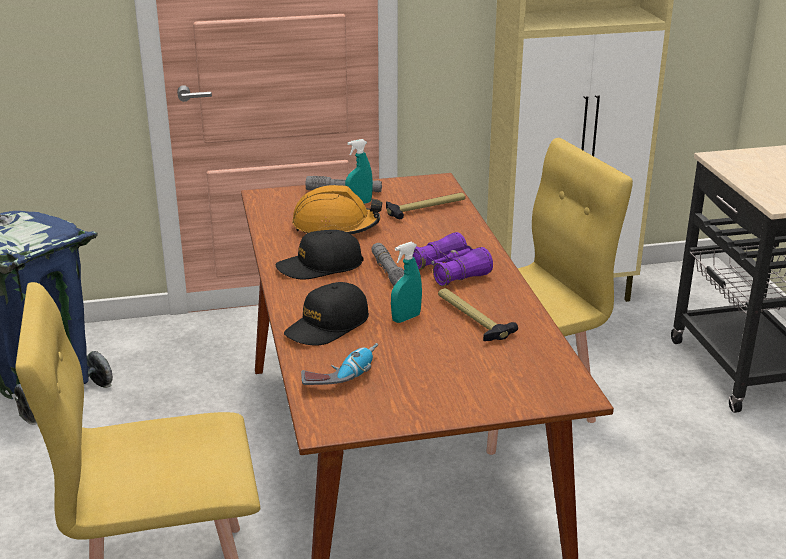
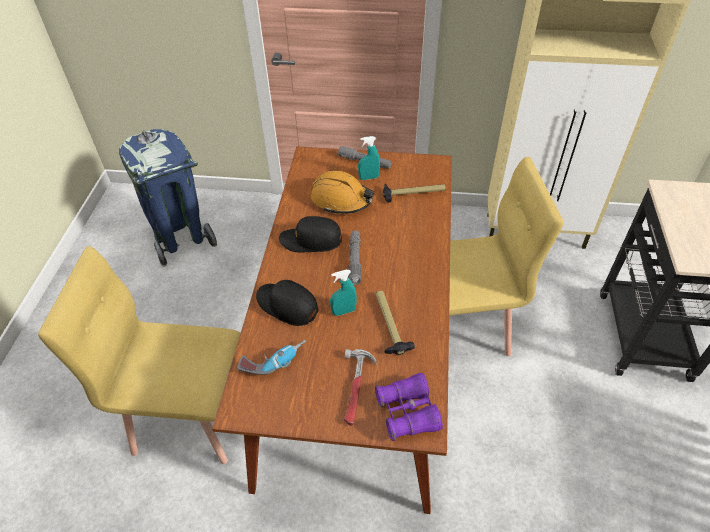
camera: 20 degrees right, 20 degrees up
black cap [284,282,369,345] -> black cap turned 60 degrees clockwise [256,280,318,326]
purple binoculars [413,232,493,286] -> purple binoculars moved to [375,373,443,441]
none -> hammer [344,349,376,426]

